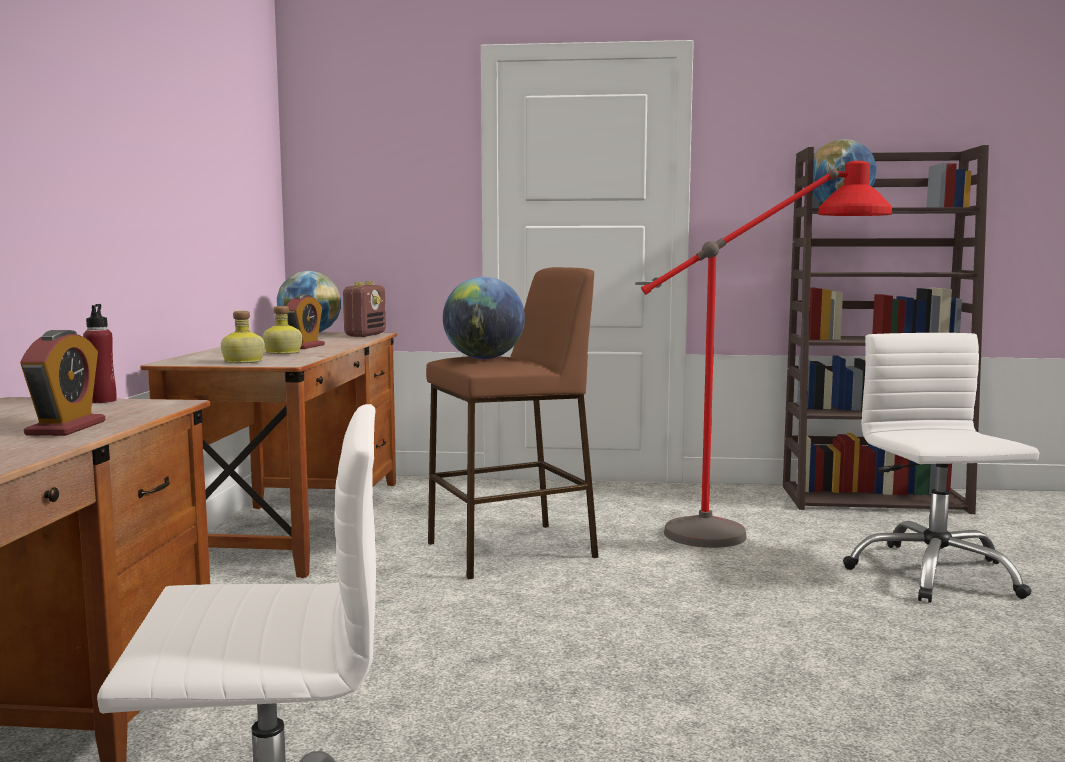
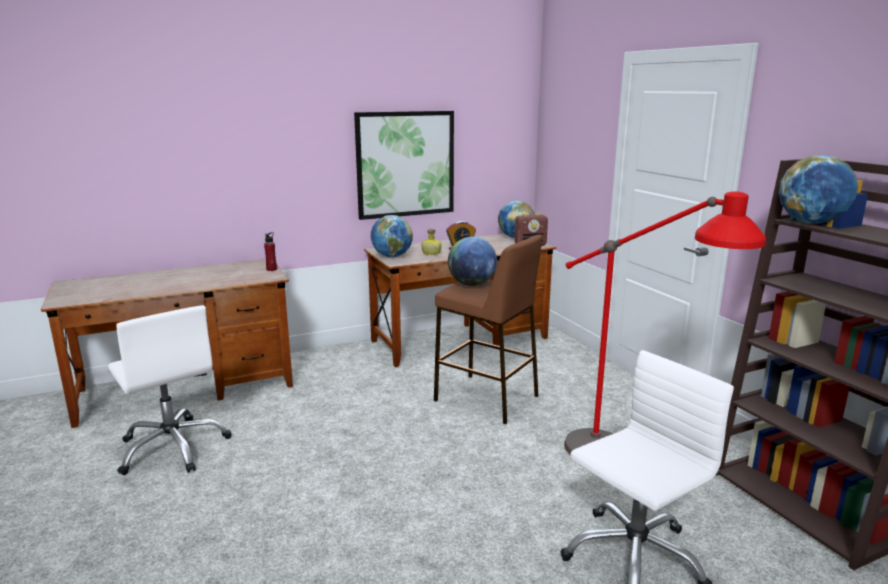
camera: 60 degrees right, 10 degrees up
alarm clock [20,330,105,436] -> none
bottle [221,311,265,363] -> globe [371,215,413,257]
none -> picture [354,111,454,220]

